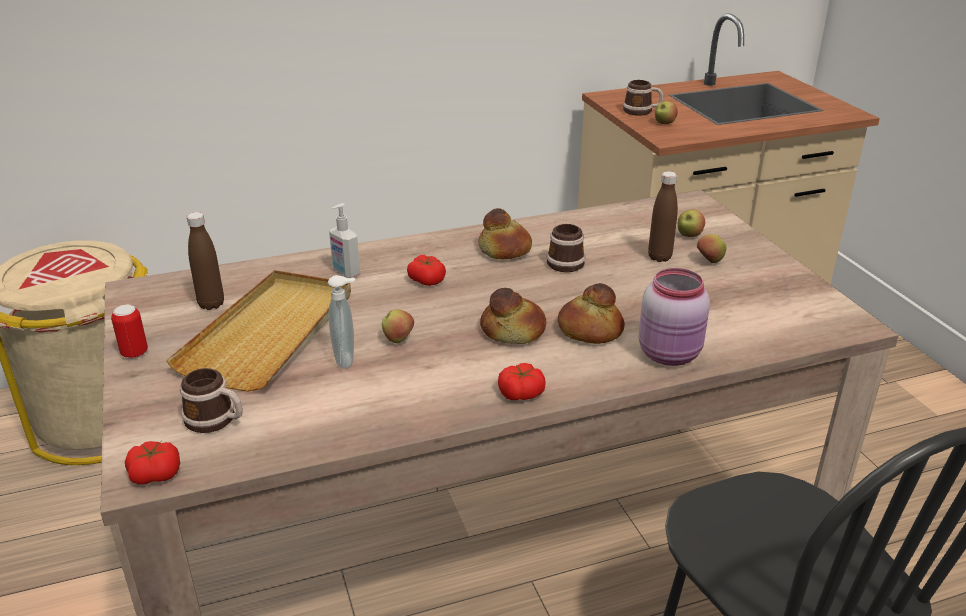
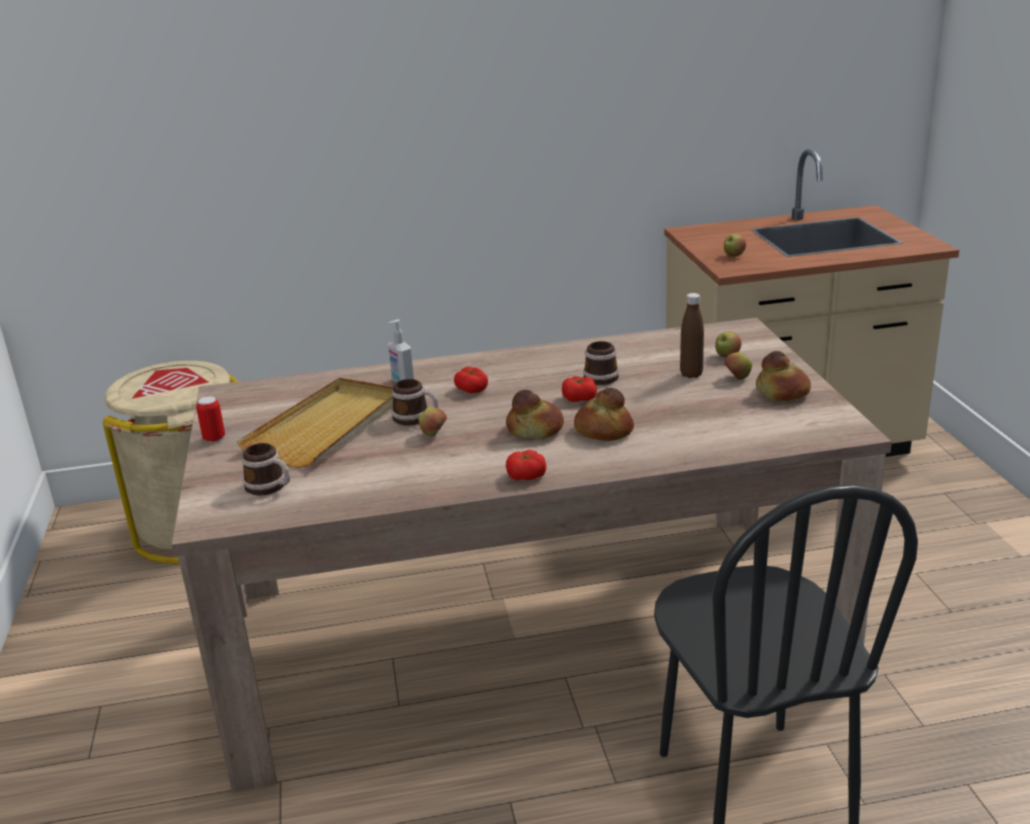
camera: 10 degrees right, 5 degrees down
tomato [125,441,180,484] -> tomato moved to [562,376,597,402]
brown bottle [187,212,224,310] -> none
soap dispenser [328,275,355,369] -> none
bread [479,208,532,259] -> bread moved to [756,351,811,401]
mug [623,80,663,116] -> mug moved to [391,379,439,426]
pink jar [638,268,710,366] -> none

